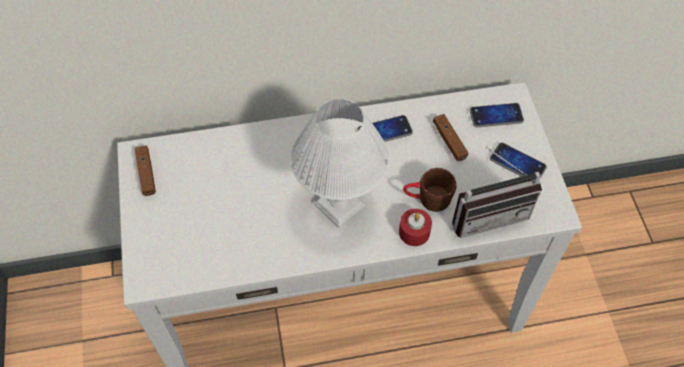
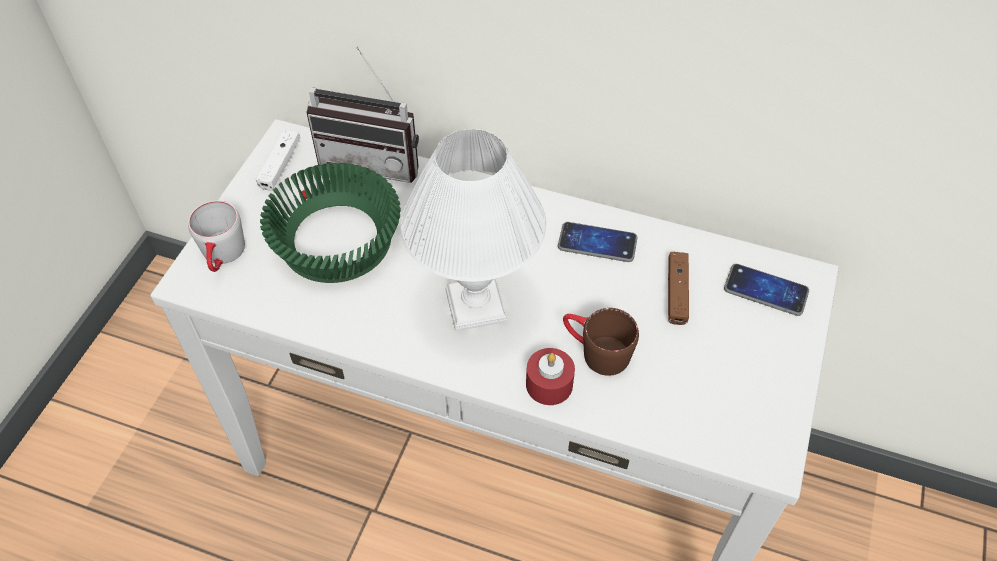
camera: 30 degrees right, 5 degrees down
brown game controller [135,145,156,196] -> white game controller [256,129,300,191]
radio [452,147,542,238] -> radio moved to [306,47,419,183]
phone [490,142,547,178] -> none
none -> grey mug [188,201,245,272]
none -> green bowl [260,163,401,283]

